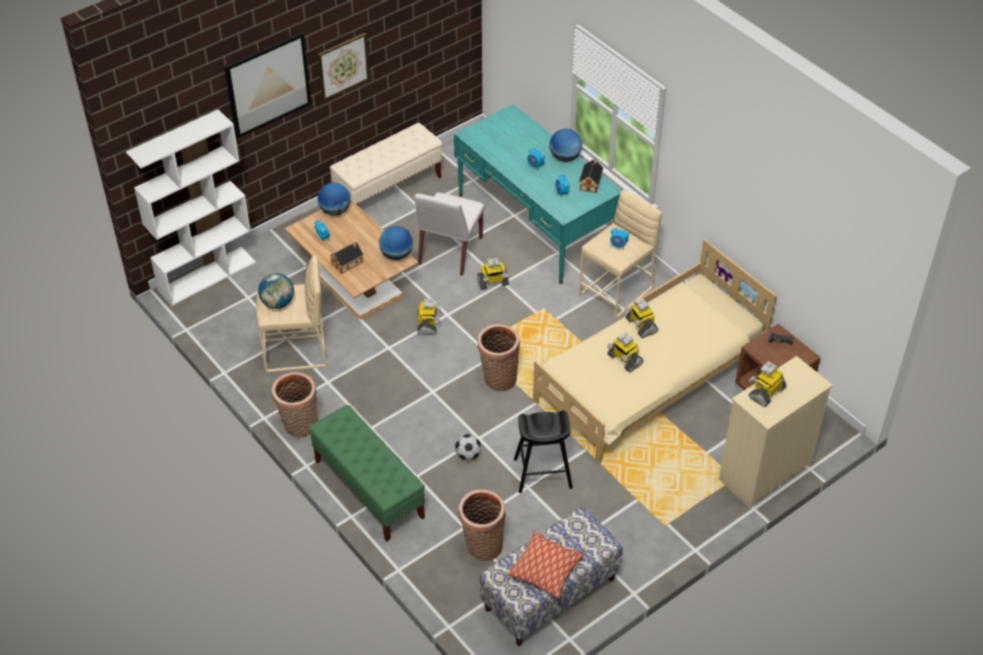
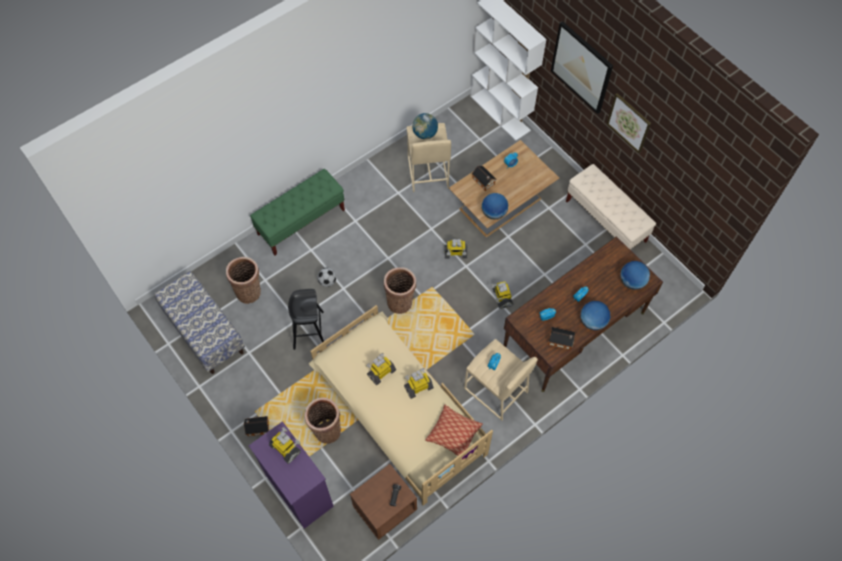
camera: 90 degrees right, 15 degrees up
basket [272,372,318,438] -> basket moved to [305,397,341,444]
globe [317,182,351,216] -> globe moved to [620,261,650,290]
white chair [415,192,485,276] -> none
turquoise desk [454,104,622,284] -> brown desk [504,236,663,392]
pillow [507,531,584,599] -> pillow moved to [425,405,483,460]
beige dresser [719,356,833,508] -> purple dresser [249,421,334,529]
none -> toy house [244,416,269,436]

